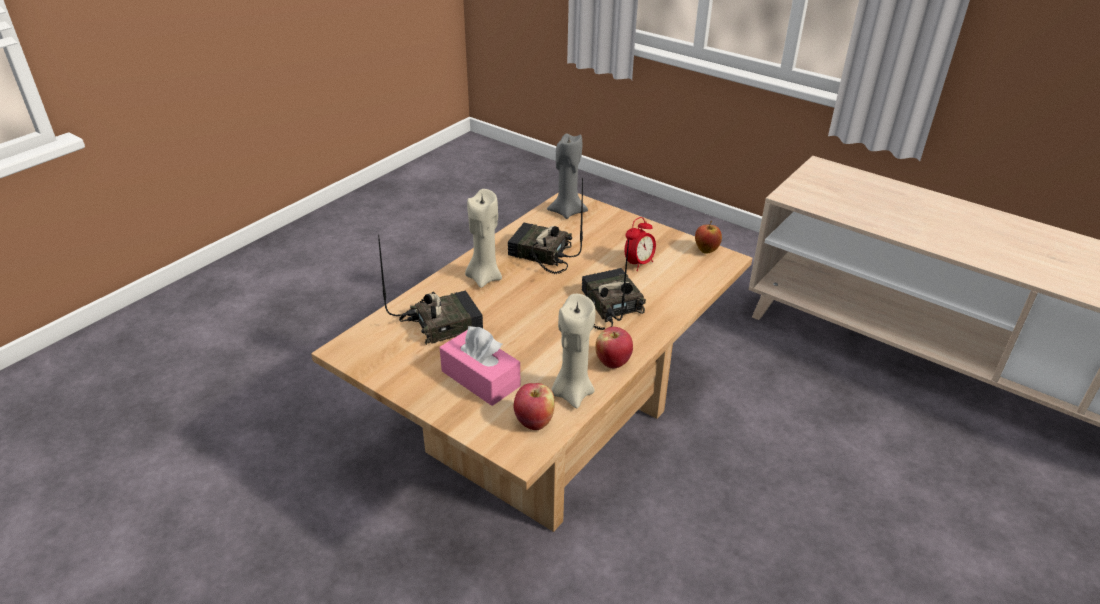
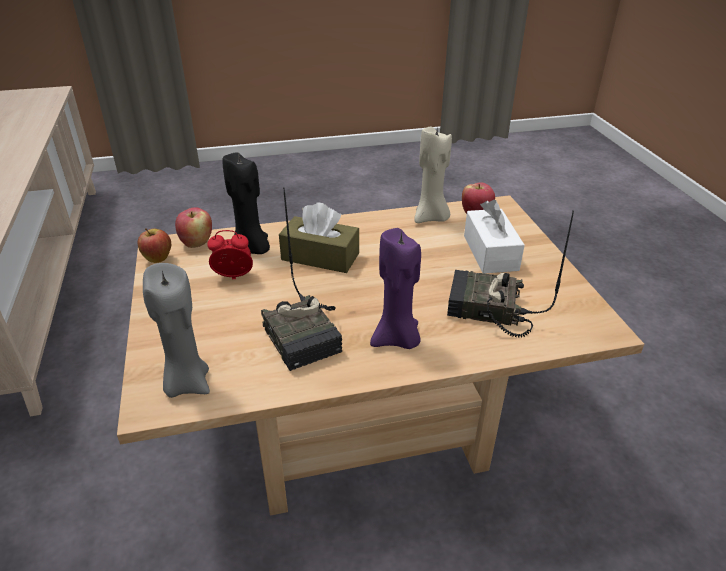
camera: 140 degrees left, 0 degrees up
pink tissue box [440,326,521,406] -> white tissue box [464,200,525,274]
beige candle [465,189,502,288] -> purple candle [370,228,421,349]
radio [582,239,646,330] -> brown tissue box [279,202,359,273]
apple [595,327,633,368] -> apple moved to [175,207,212,248]
none -> black candle [222,151,270,254]

